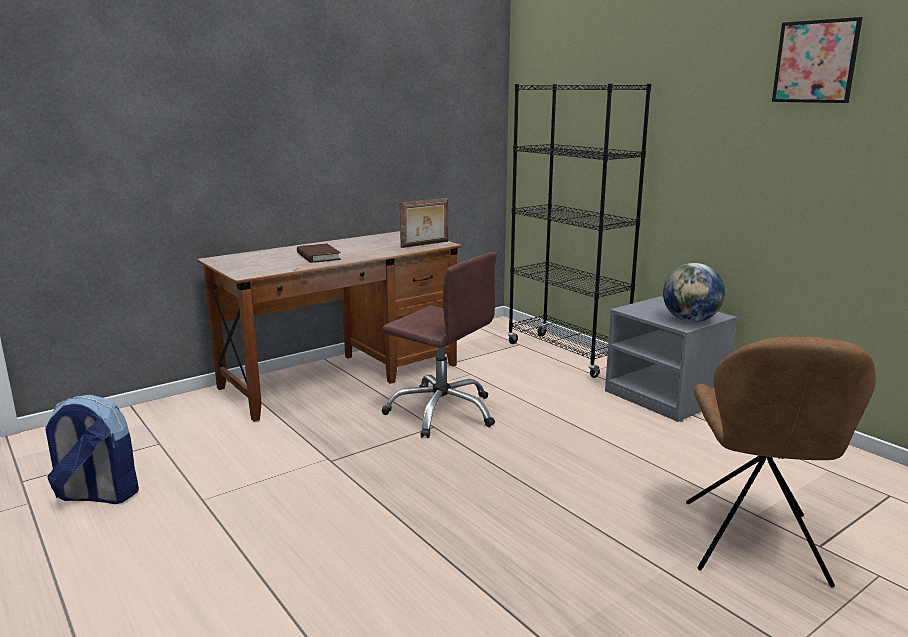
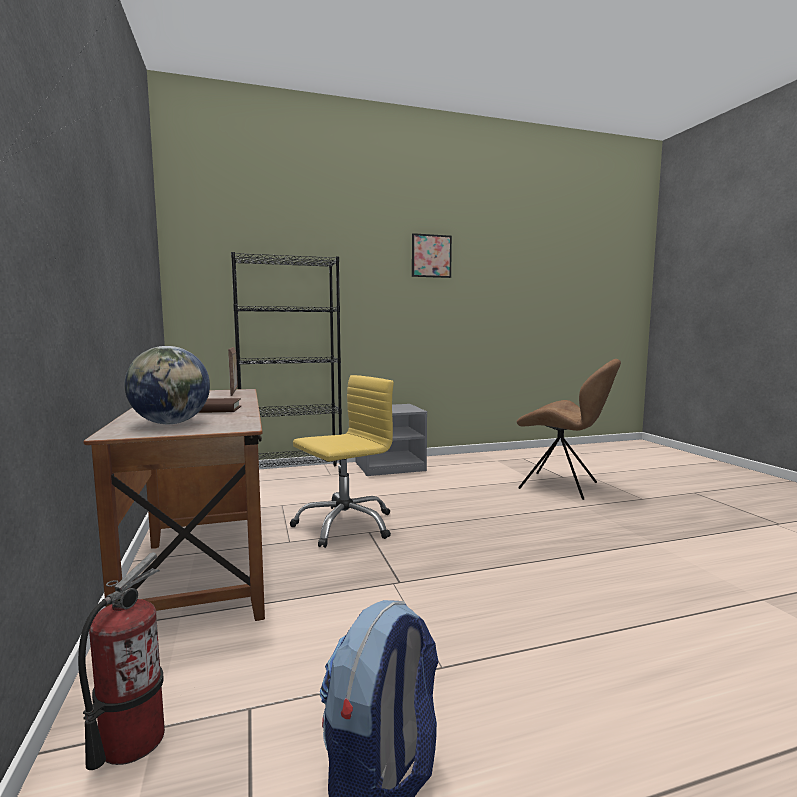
camera: 70 degrees left, 10 degrees down
brown office chair [382,252,497,438] -> yellow office chair [290,375,394,548]
globe [663,263,725,322] -> globe moved to [124,346,210,424]
none -> fire extinguisher [78,552,165,770]

